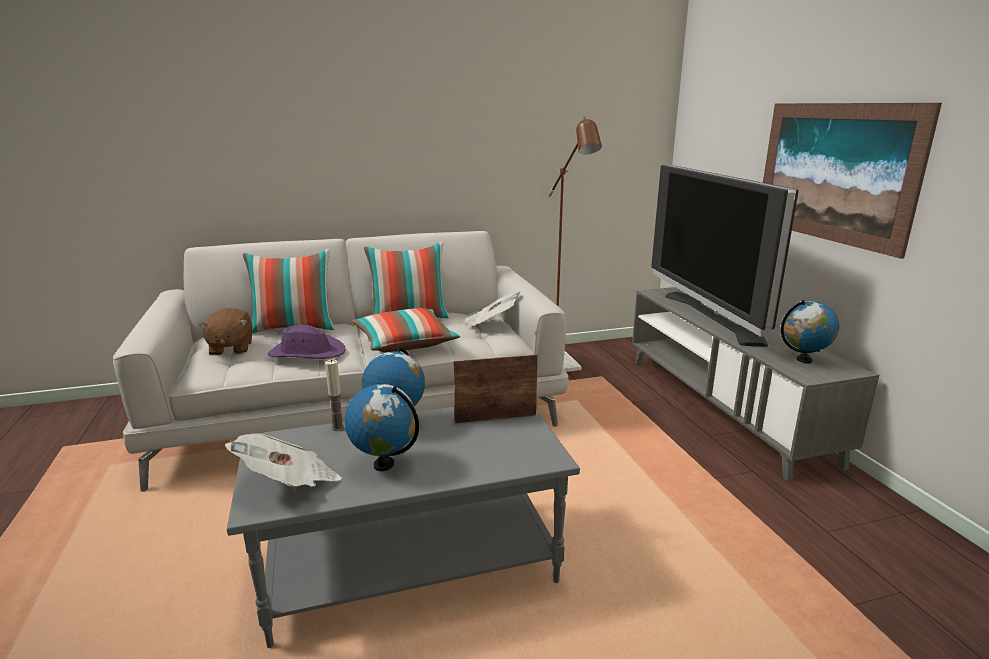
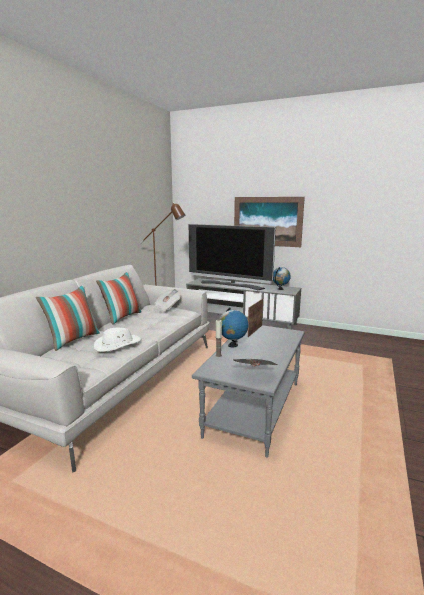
camera: 50 degrees left, 5 degrees down
brown plush toy [198,308,252,355] -> none
purple hat [268,324,346,359] -> white hat [94,328,141,352]
globe [344,384,419,471] -> none
pillow [352,308,460,353] -> none

